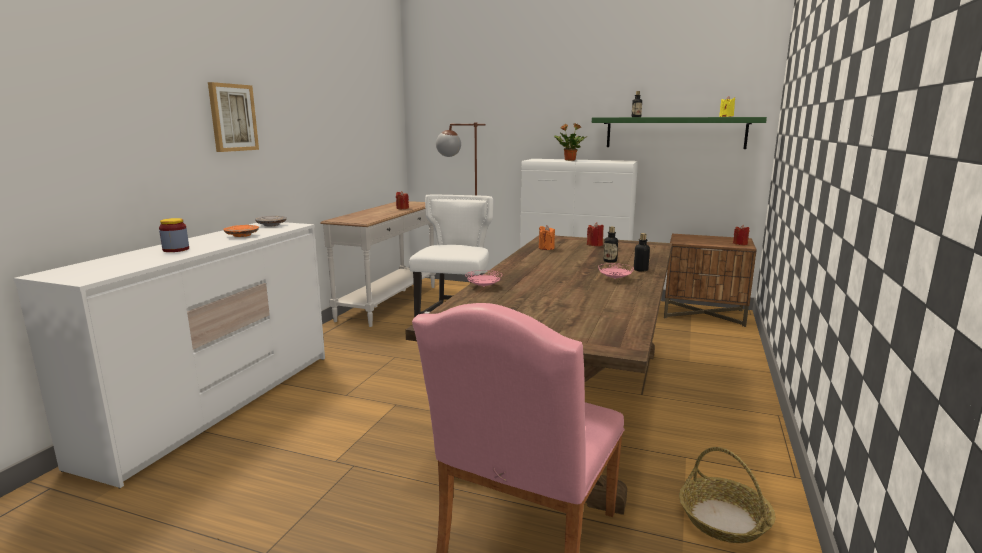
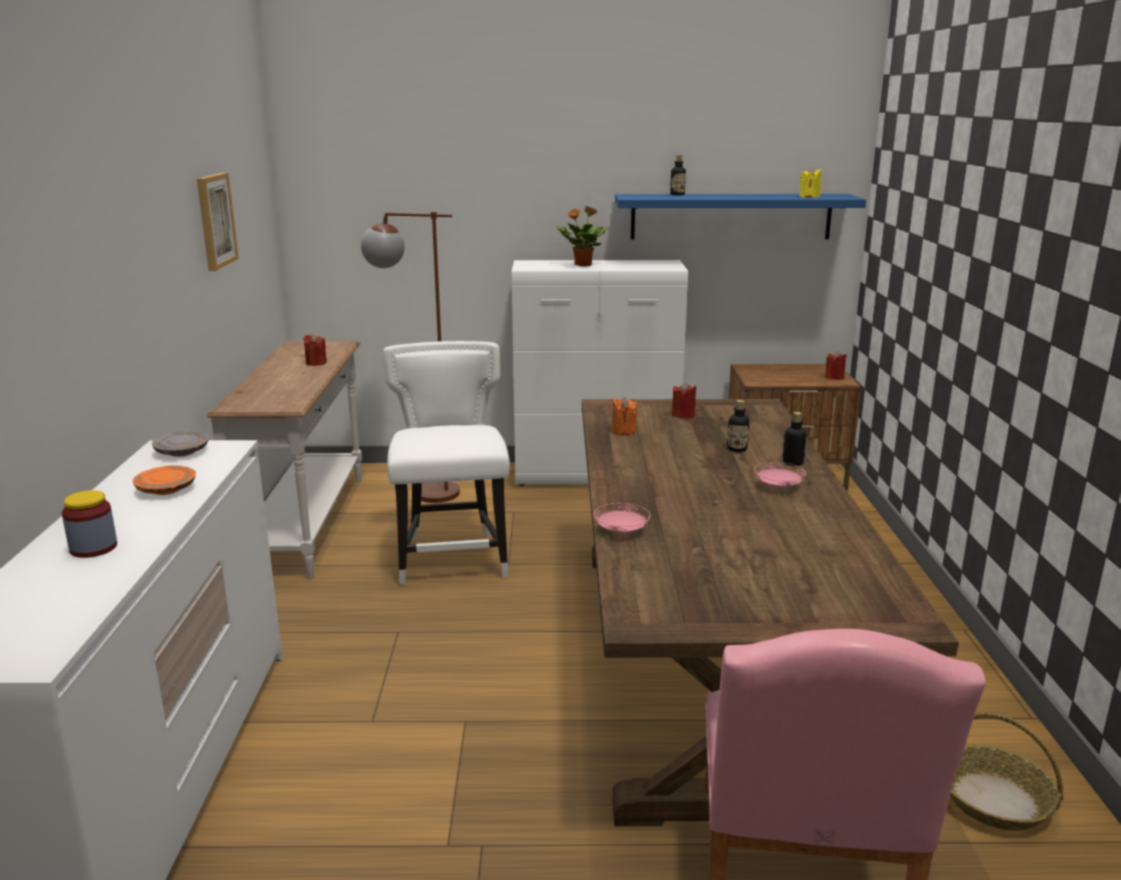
camera: 20 degrees left, 5 degrees up
picture [208,82,259,152] -> picture moved to [197,173,239,271]
green shelf [592,117,767,149] -> blue shelf [615,194,866,240]

